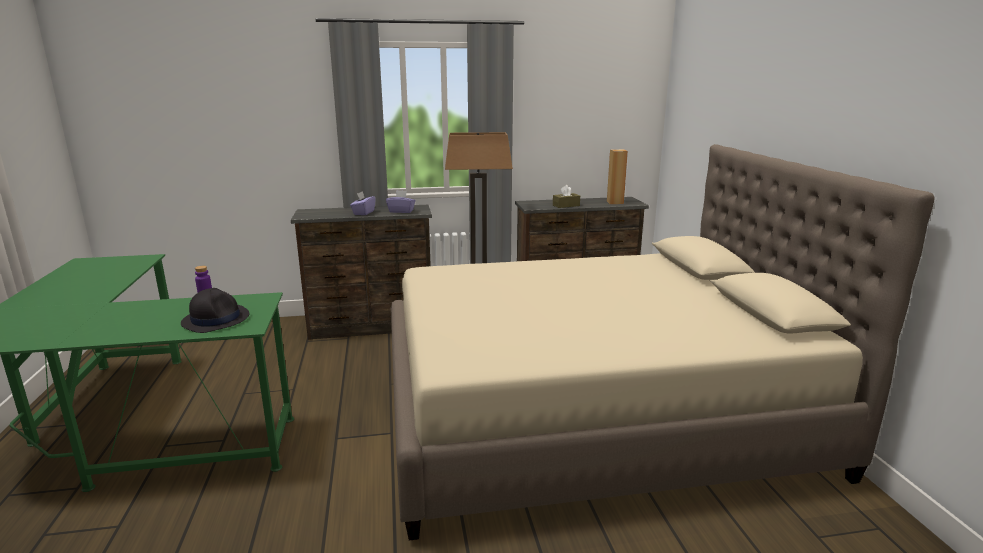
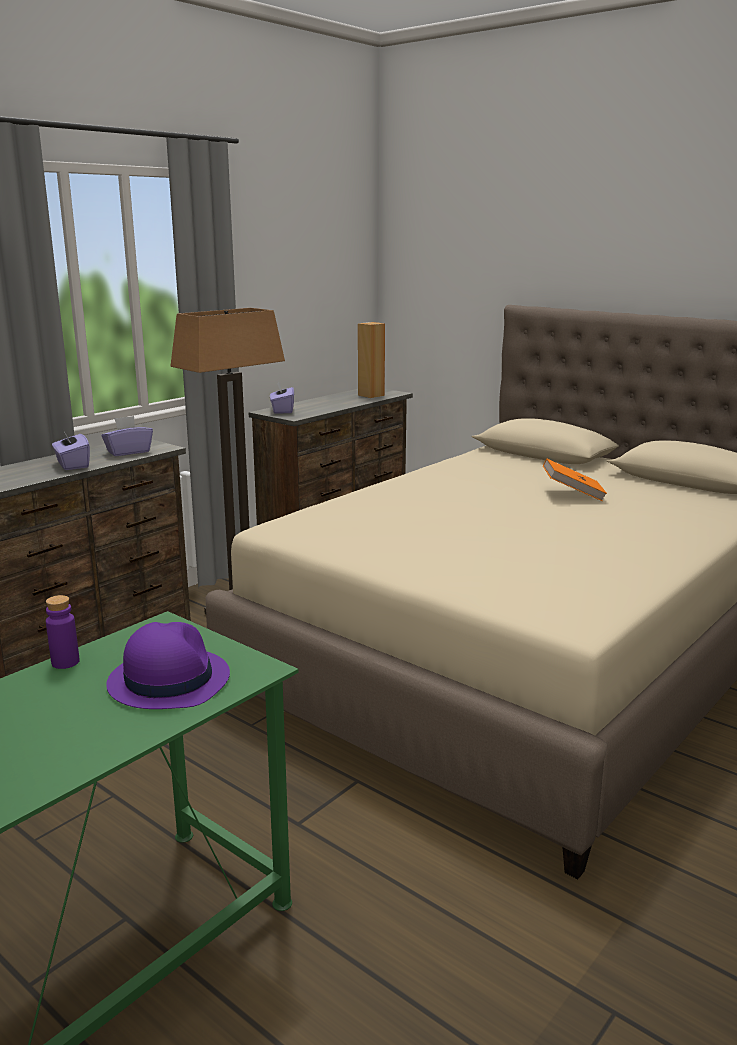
camera: 40 degrees left, 0 degrees up
black hat [181,288,249,333] -> purple hat [106,622,230,709]
brown tissue box [553,185,580,208] -> none
none -> purple tissue box [270,381,294,414]
none -> orange book [543,459,607,501]

